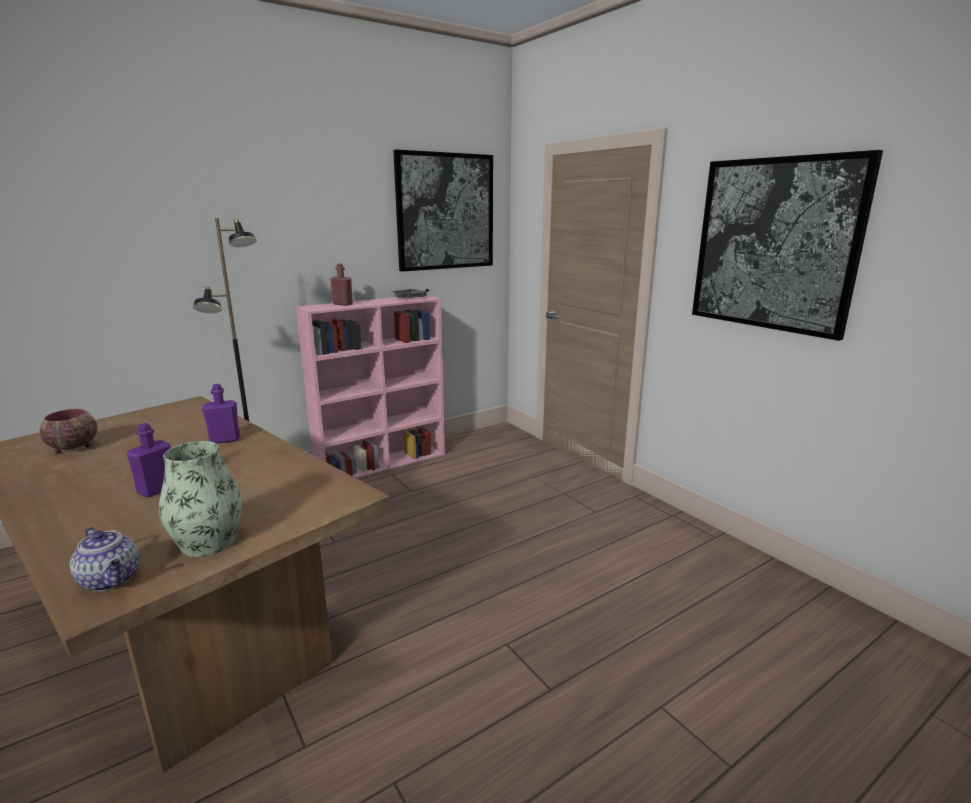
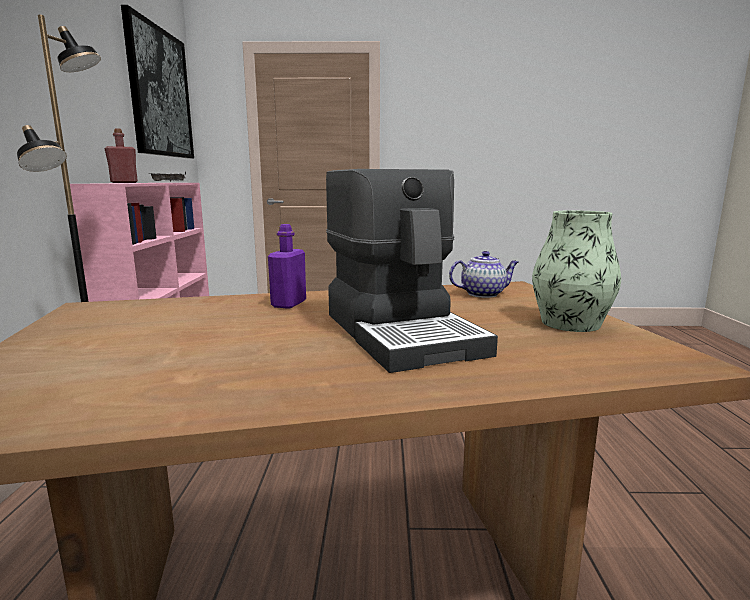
camera: 55 degrees left, 5 degrees down
bowl [40,409,98,454] -> none
teapot [70,527,139,591] -> teapot moved to [449,251,518,298]
purple bottle [127,423,171,497] -> coffee machine [326,169,498,373]
picture [692,150,883,341] -> none

